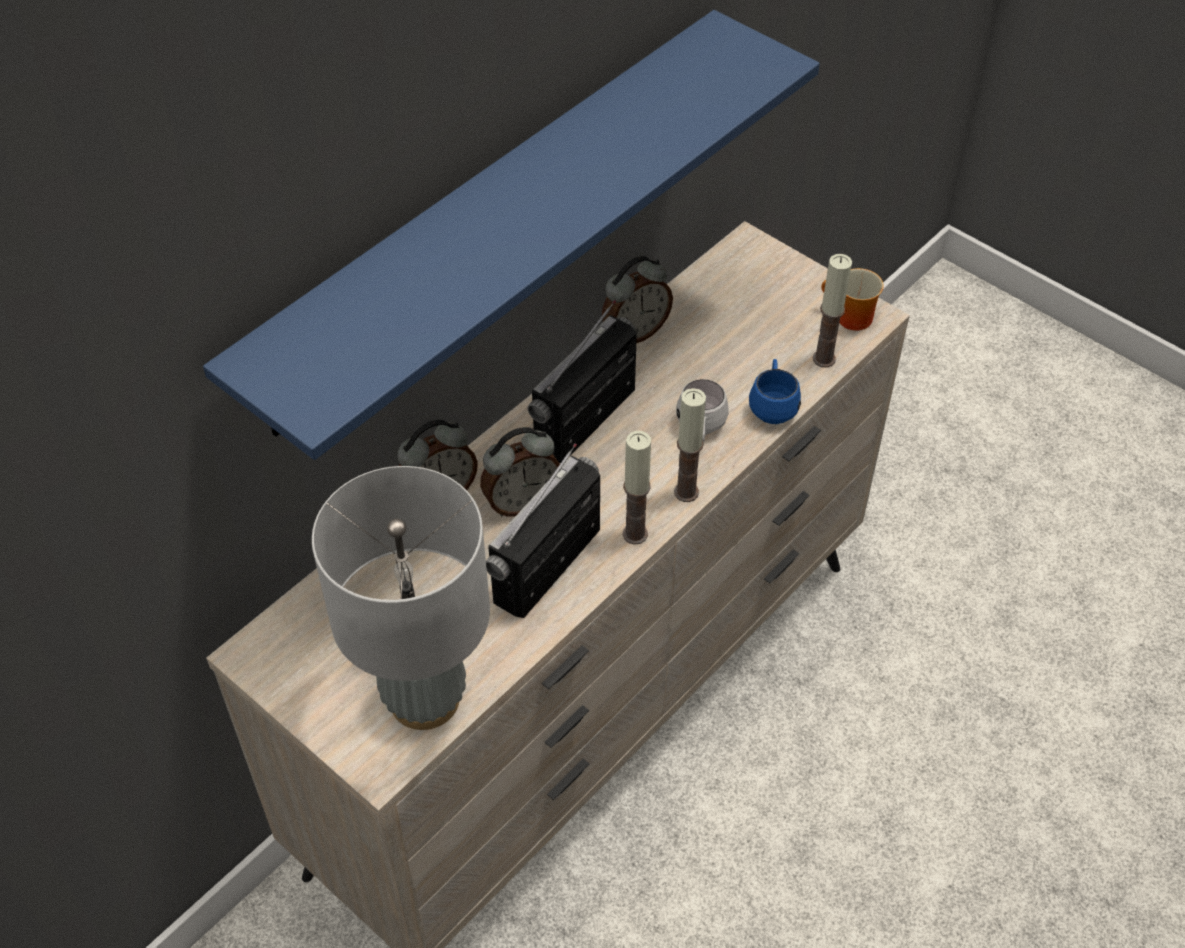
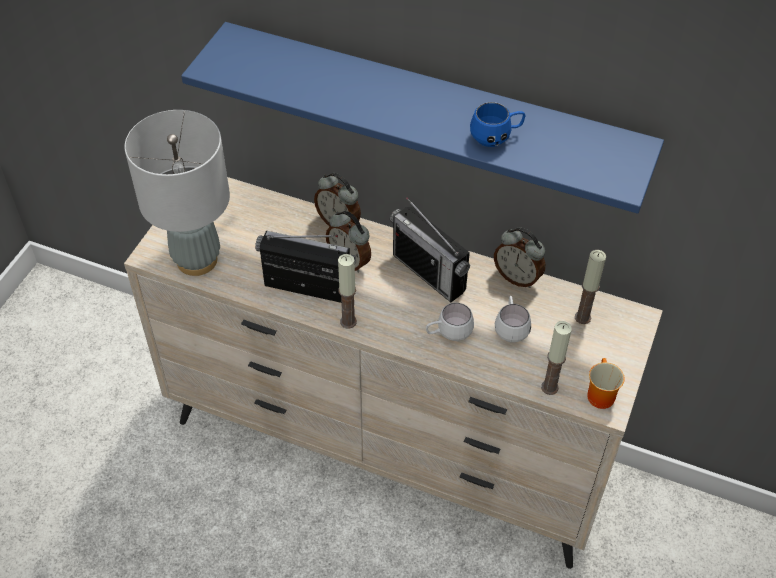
camera: 70 degrees right, 0 degrees up
radio [527,300,637,463] -> radio turned 150 degrees counterclockwise [390,197,470,302]
candle [674,388,706,502] -> candle moved to [575,250,606,324]
blue mug [749,359,801,424] -> blue mug moved to [470,102,525,147]
none -> white mug [495,296,531,342]

